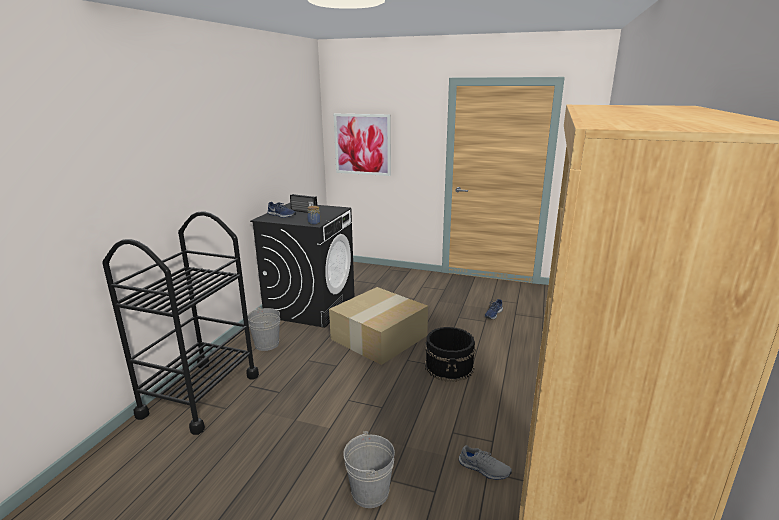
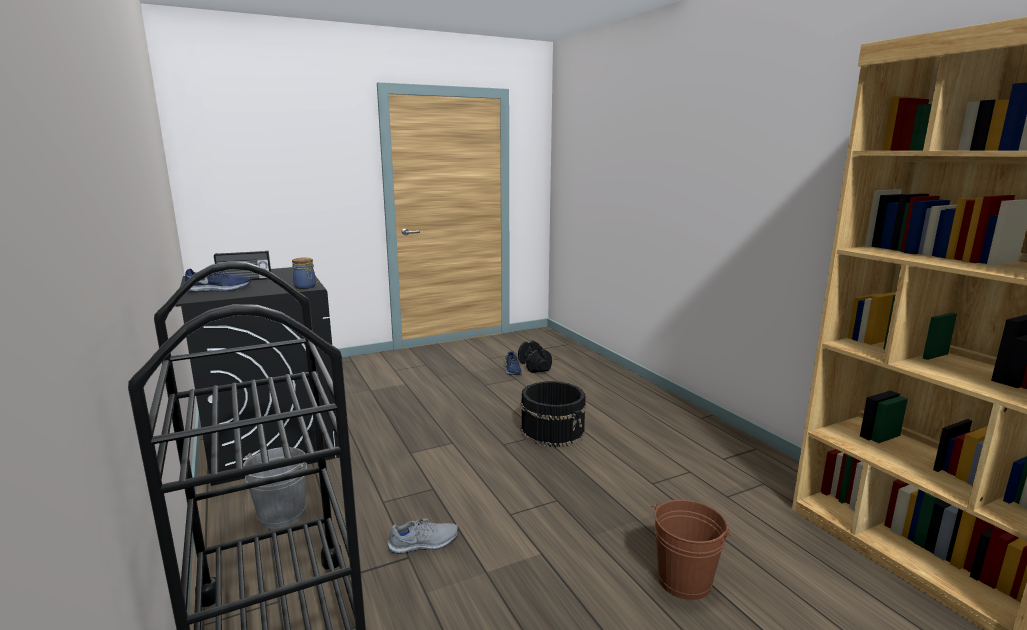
camera: 45 degrees left, 5 degrees down
cardboard box [329,287,428,365] -> none
picture [334,114,391,176] -> none
grey bucket [343,431,395,508] -> brown bucket [651,500,731,600]
grey shoe [459,445,512,480] -> grey shoe moved to [388,518,458,554]
none -> black dumbbell [518,341,552,373]

